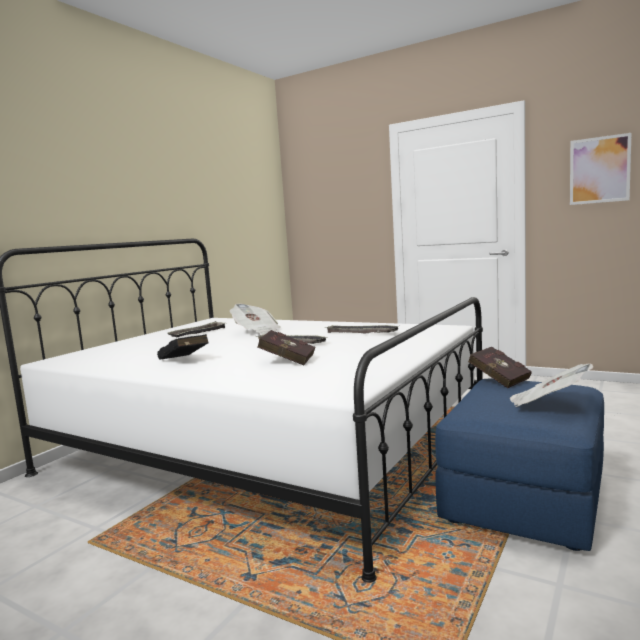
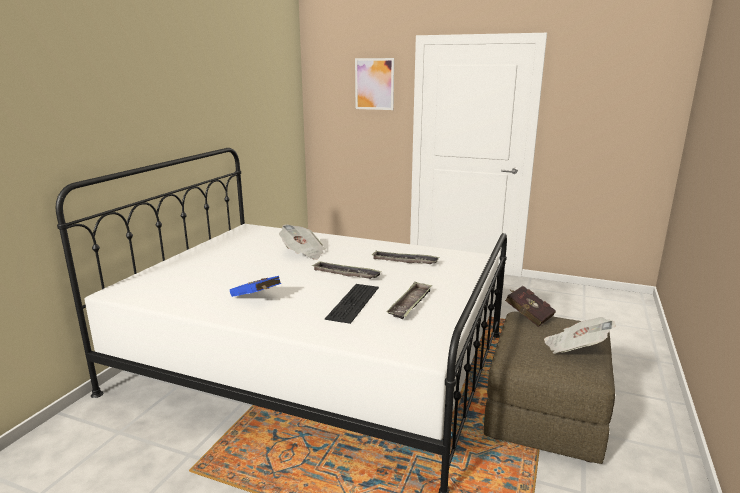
camera: 10 degrees left, 10 degrees up
black book [157,334,209,360] -> blue book [230,276,281,297]
tray [168,321,225,337] -> tray moved to [386,281,432,319]
red book [257,330,315,365] -> keyboard [325,284,379,324]
blue ottoman [435,379,604,551] -> brown ottoman [484,312,615,464]
picture [570,133,632,205] -> picture moved to [355,58,394,110]

